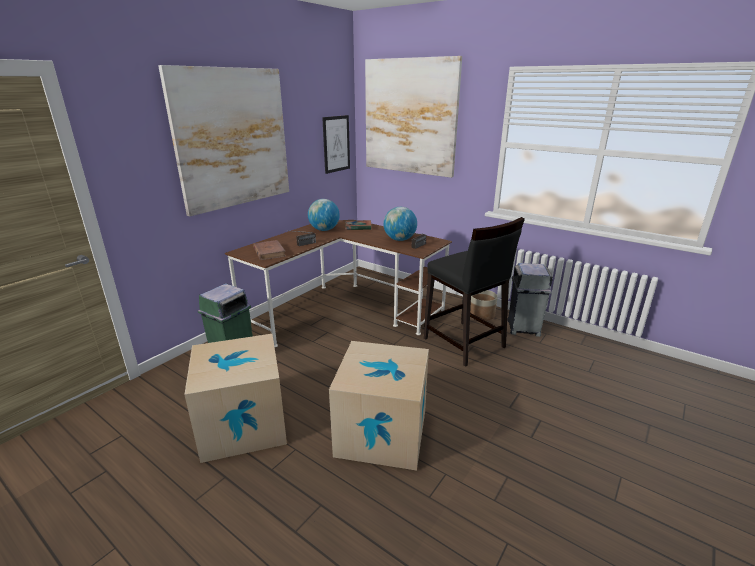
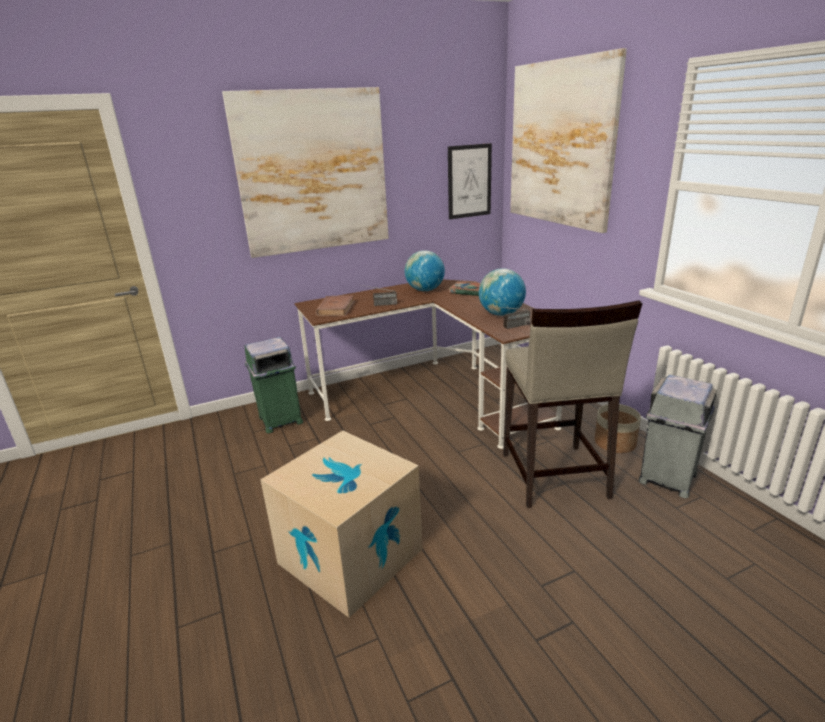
camera: 30 degrees right, 0 degrees up
cardboard box [184,334,287,463] -> none
black stool [424,217,525,367] -> beige stool [503,300,642,508]

